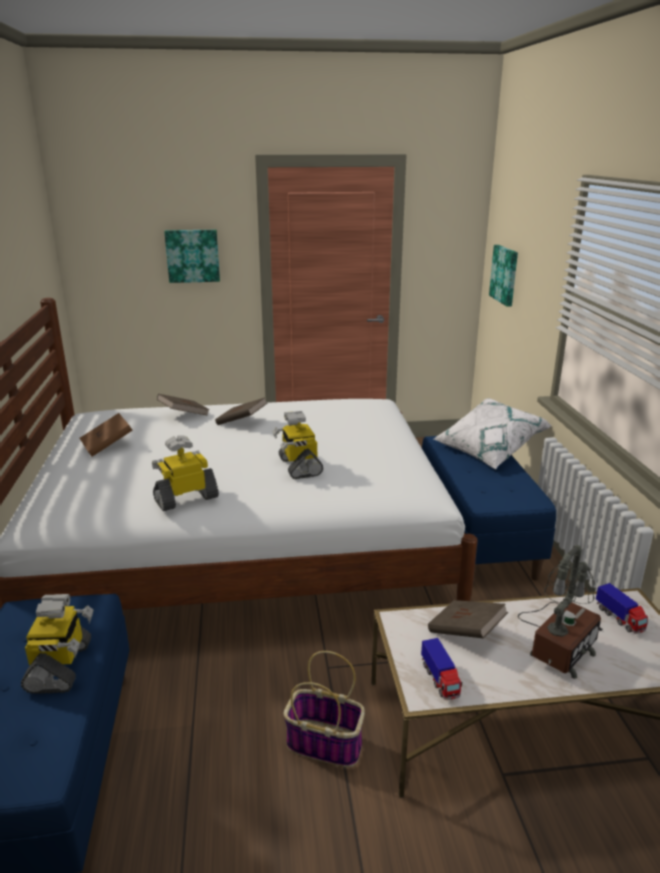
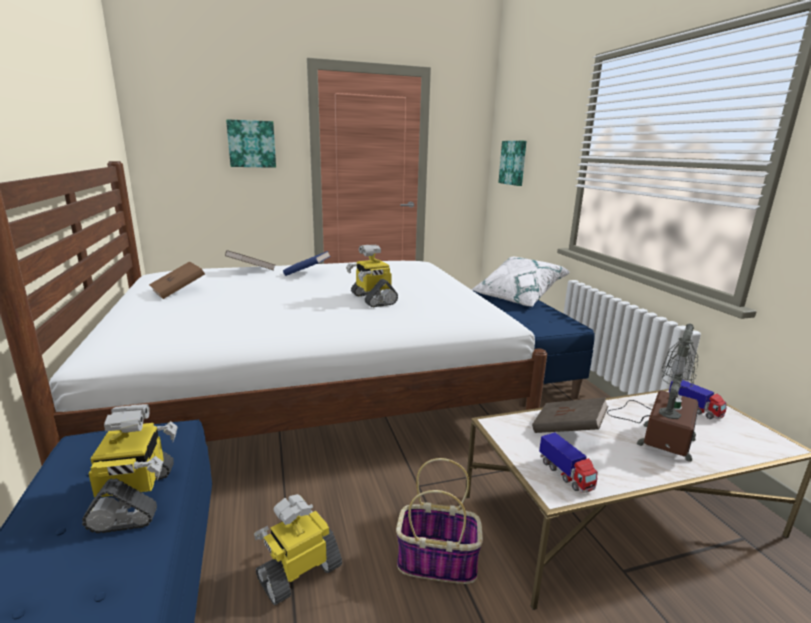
camera: 10 degrees left, 5 degrees down
toy robot [152,435,219,511] -> toy robot moved to [254,494,342,605]
brown book [215,397,268,425] -> blue book [283,251,331,276]

